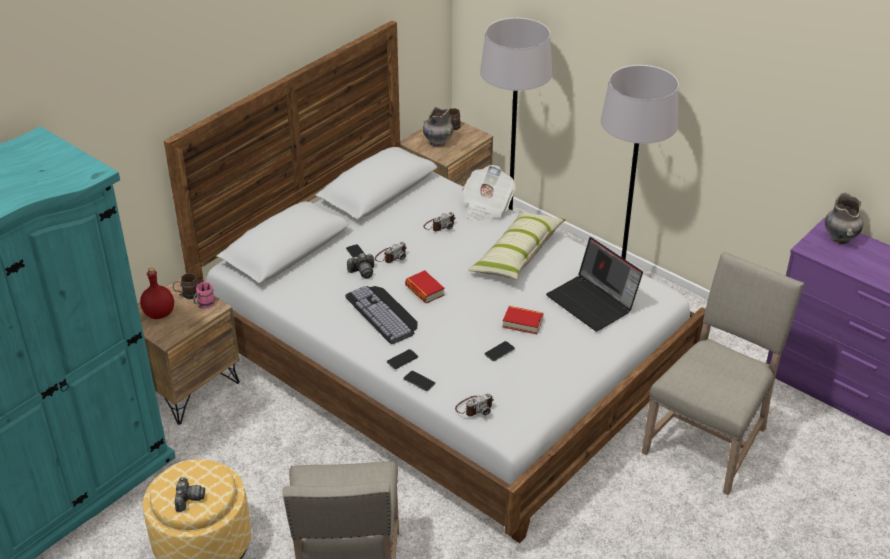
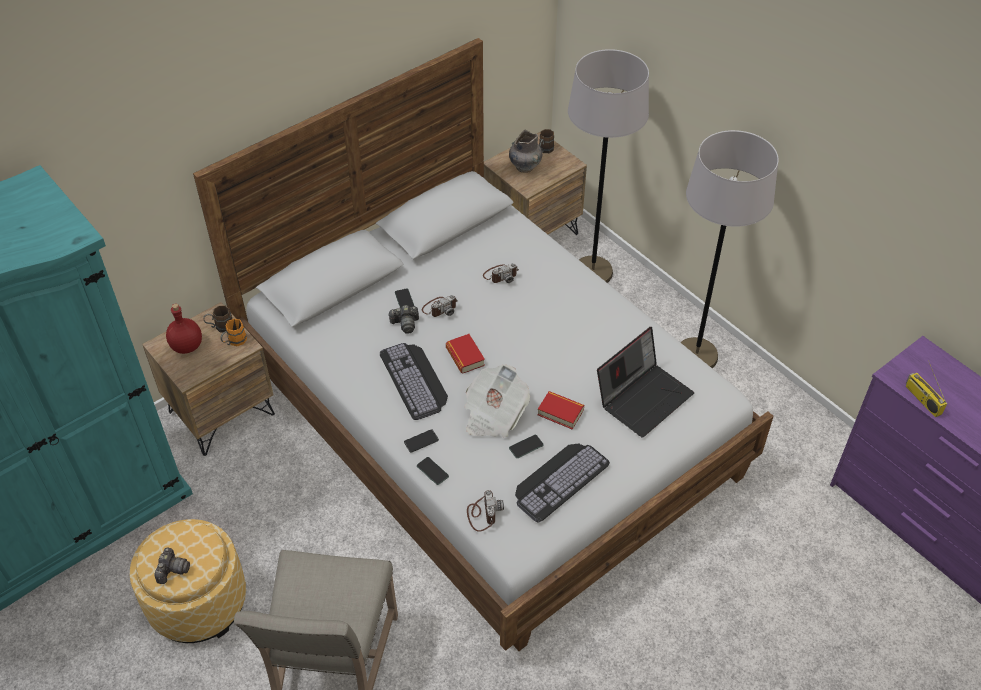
camera: 10 degrees right, 10 degrees up
pink mug [193,282,216,309] -> orange mug [221,319,247,346]
camera [455,393,494,416] -> camera turned 75 degrees counterclockwise [467,490,504,532]
newspaper [462,165,516,221] -> newspaper moved to [464,365,530,438]
pillow [468,212,566,279] -> none
laptop [546,237,643,332] -> laptop turned 105 degrees counterclockwise [597,327,694,438]
beige chair [642,252,804,495] -> none
grey vase [825,192,863,244] -> none
none -> keyboard [515,443,610,523]
none -> radio [906,360,947,417]

